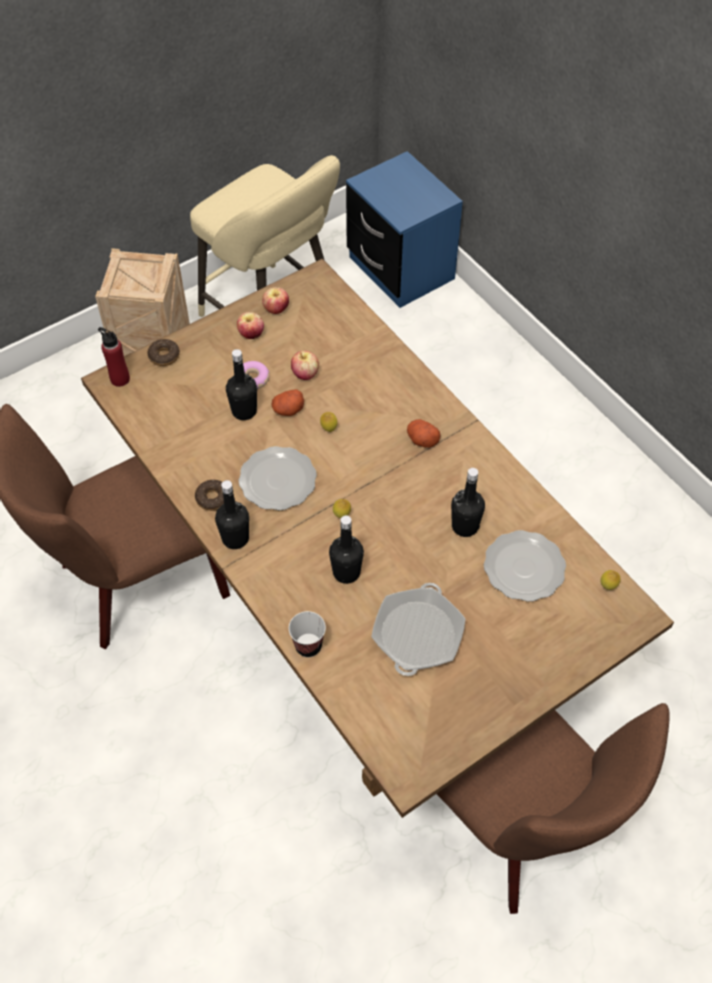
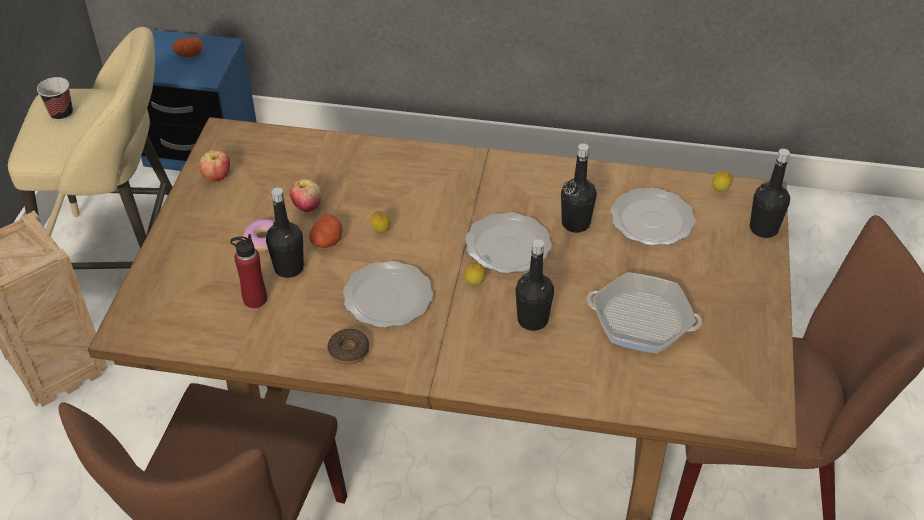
camera: 45 degrees left, 10 degrees down
red bottle [98,327,130,387] -> red bottle moved to [230,234,267,308]
donut [148,339,180,366] -> none
black bottle [215,480,249,549] -> black bottle moved to [750,149,790,238]
apple [237,312,264,339] -> none
cup [289,611,326,657] -> cup moved to [37,77,73,121]
frying pan [371,583,466,676] -> frying pan turned 45 degrees counterclockwise [586,272,702,353]
potato [407,419,441,448] -> potato moved to [173,37,203,57]
none -> plate [465,212,552,274]

